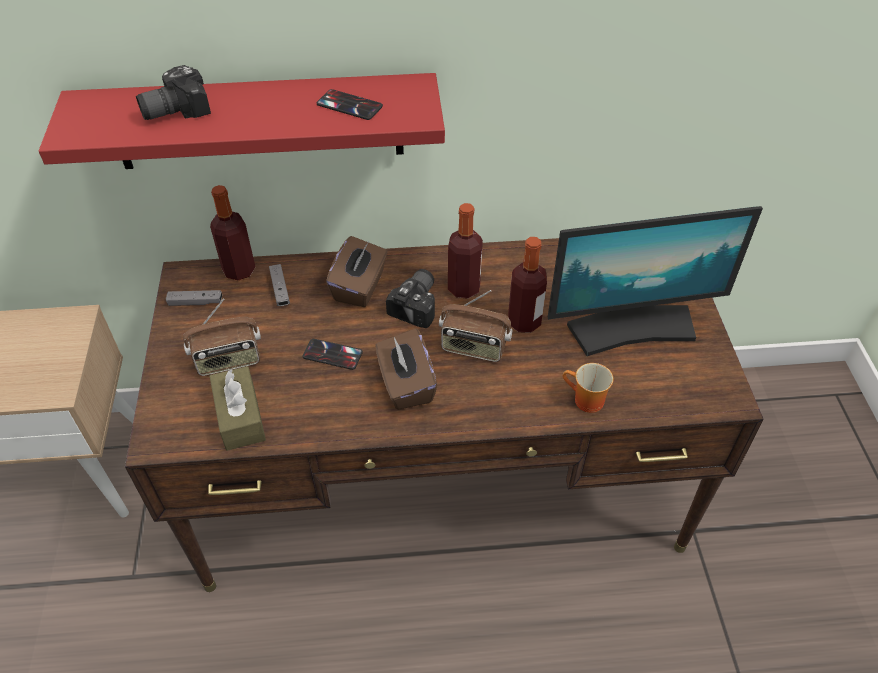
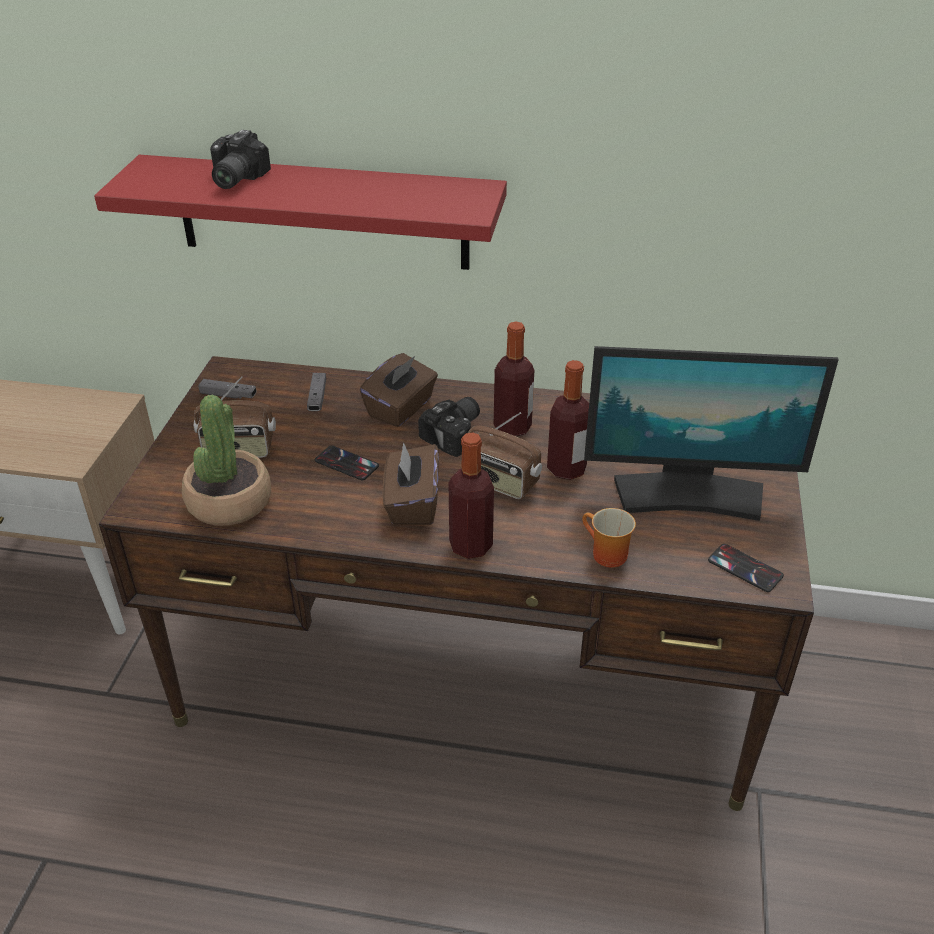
camera: 15 degrees right, 10 degrees down
camera [136,65,211,120] -> camera turned 60 degrees counterclockwise [210,130,271,189]
bottle [210,185,255,280] -> bottle moved to [449,432,494,559]
brown tissue box [210,366,266,451] -> potted plant [182,395,271,526]
phone [317,89,383,120] -> phone moved to [708,544,784,592]

